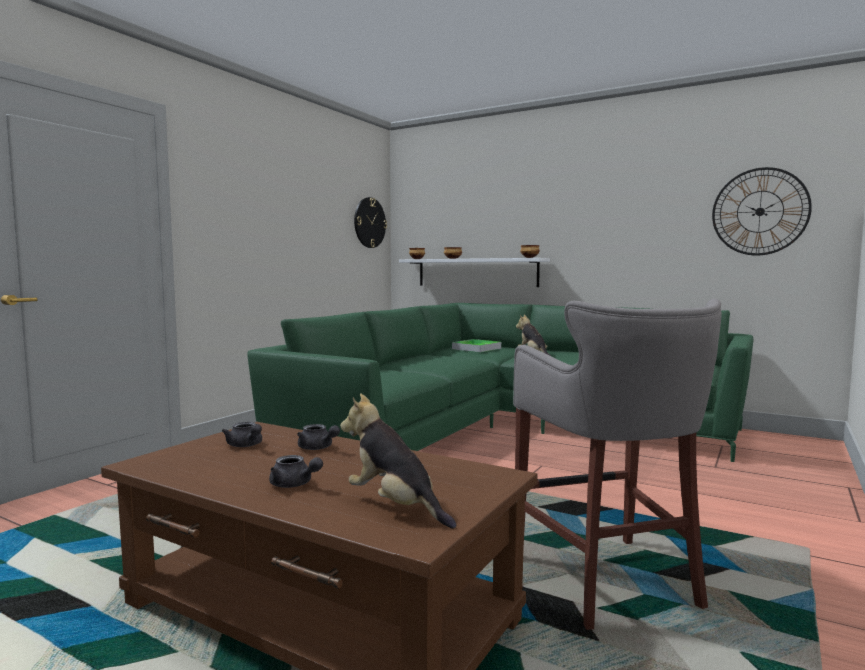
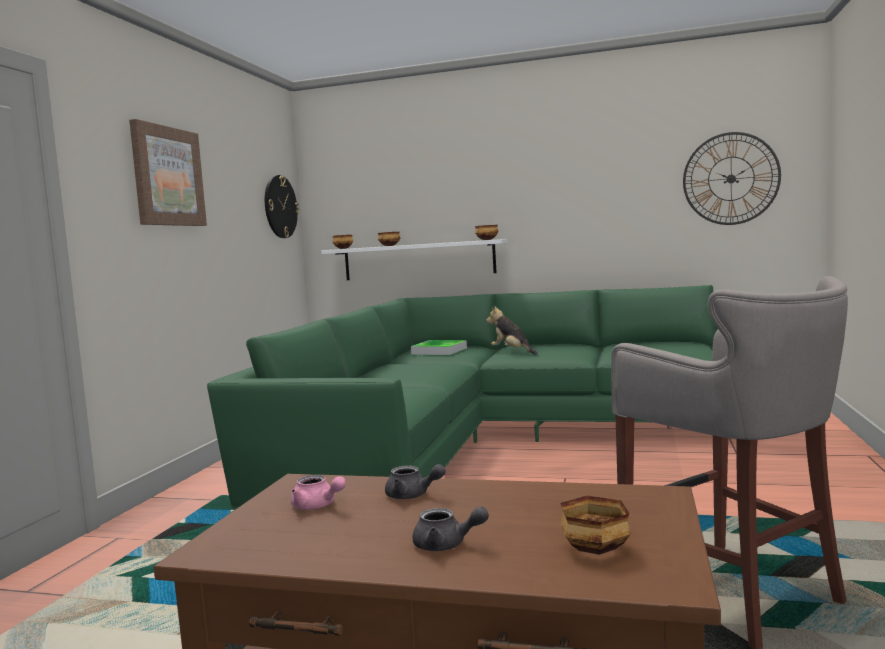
camera: 15 degrees left, 0 degrees up
grey teapot [222,422,262,447] -> pink teapot [291,475,346,510]
plush toy [340,393,457,529] -> bowl [560,495,631,555]
none -> picture [129,119,207,226]

